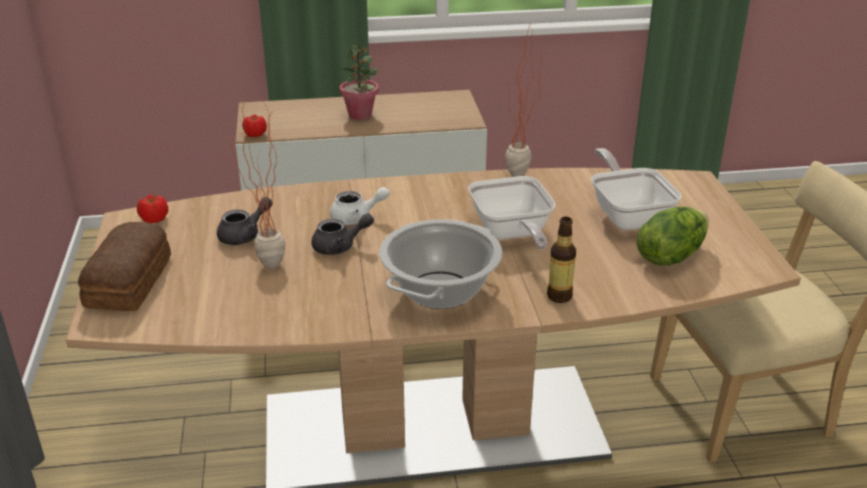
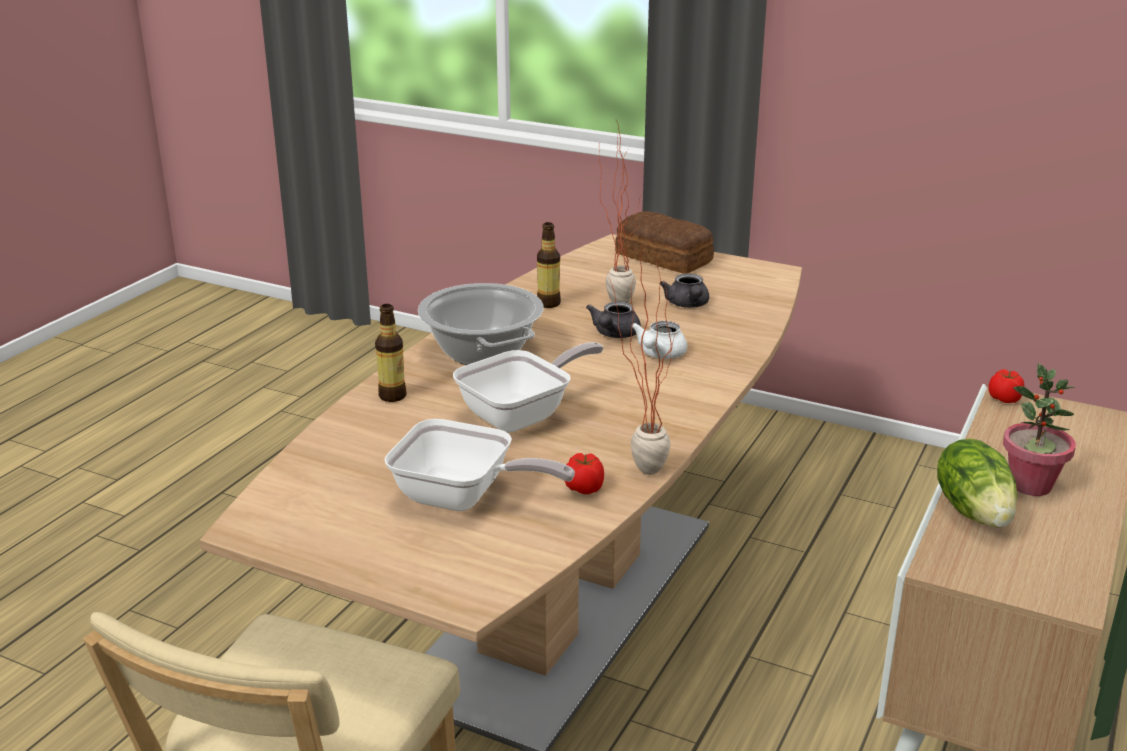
camera: 125 degrees right, 5 degrees down
tomato [137,194,168,223] -> tomato moved to [565,453,604,494]
frying pan [468,176,555,250] -> frying pan turned 120 degrees clockwise [453,342,604,433]
lettuce [637,206,709,266] -> lettuce moved to [937,439,1017,528]
none -> bottle [537,222,561,308]

